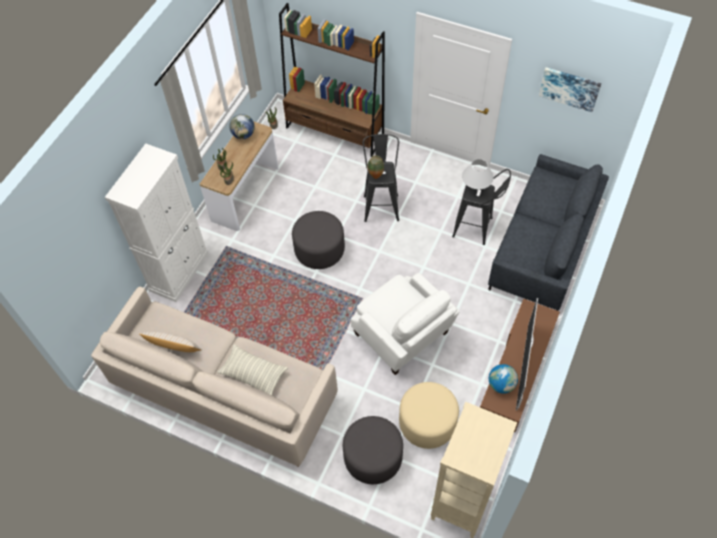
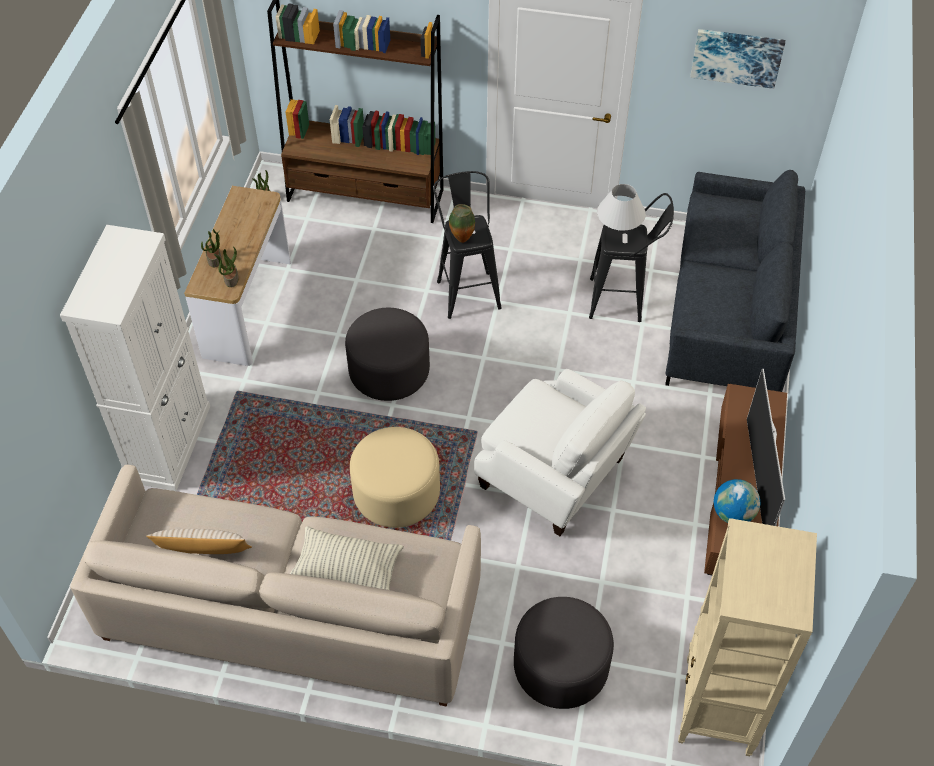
camera: 15 degrees left, 5 degrees down
globe [229,114,255,139] -> none
beige ottoman [399,382,459,449] -> beige ottoman moved to [350,427,440,528]

